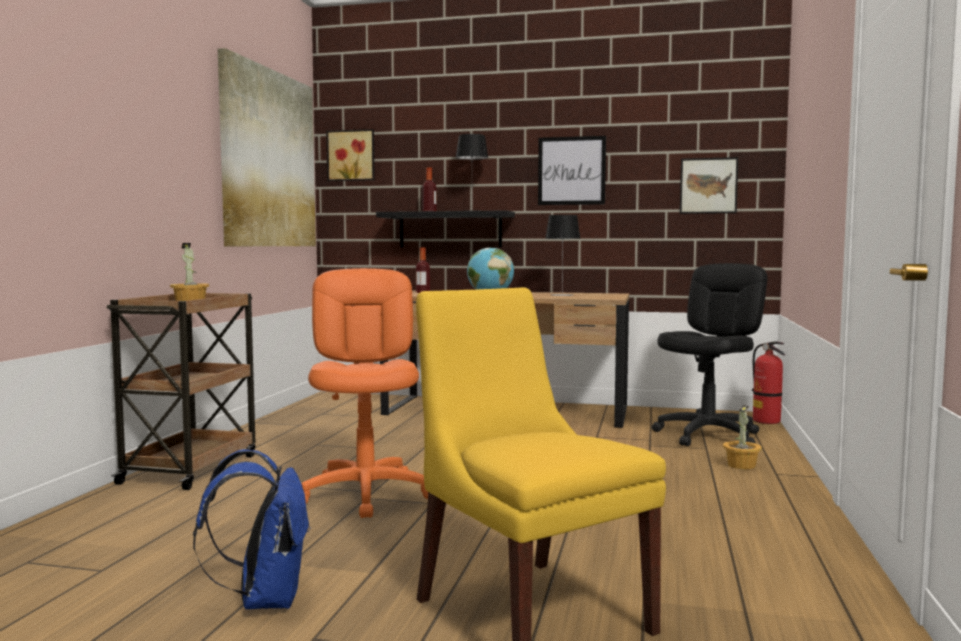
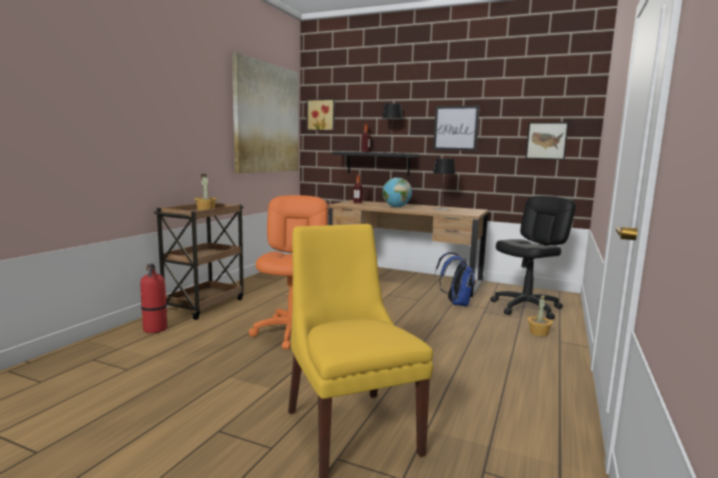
camera: 10 degrees right, 5 degrees up
blue backpack [193,449,311,609] -> blue backpack moved to [435,252,475,306]
fire extinguisher [752,342,785,424] -> fire extinguisher moved to [140,264,167,333]

